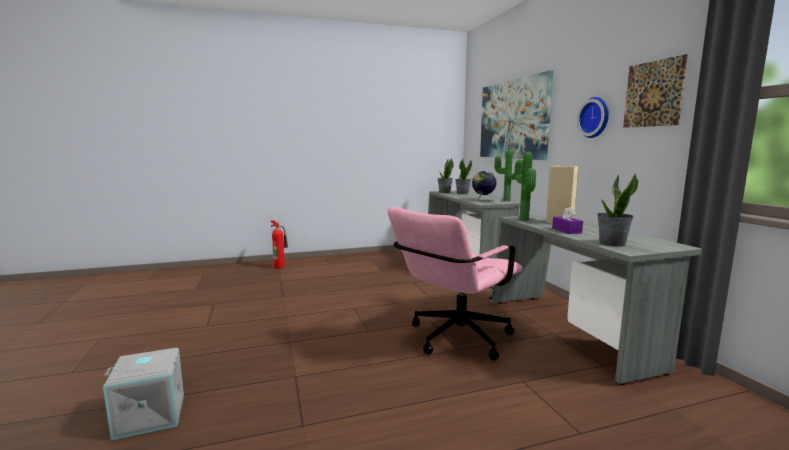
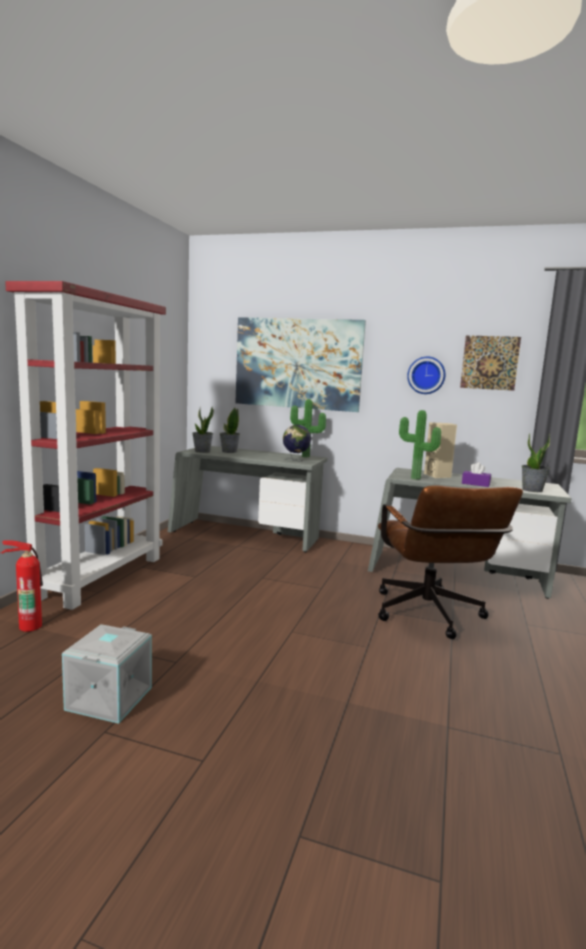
camera: 55 degrees left, 0 degrees up
grey storage box [103,348,184,440] -> grey storage box moved to [62,624,152,724]
pink office chair [388,207,522,360] -> brown office chair [378,485,523,639]
none -> red bookcase [5,281,166,610]

